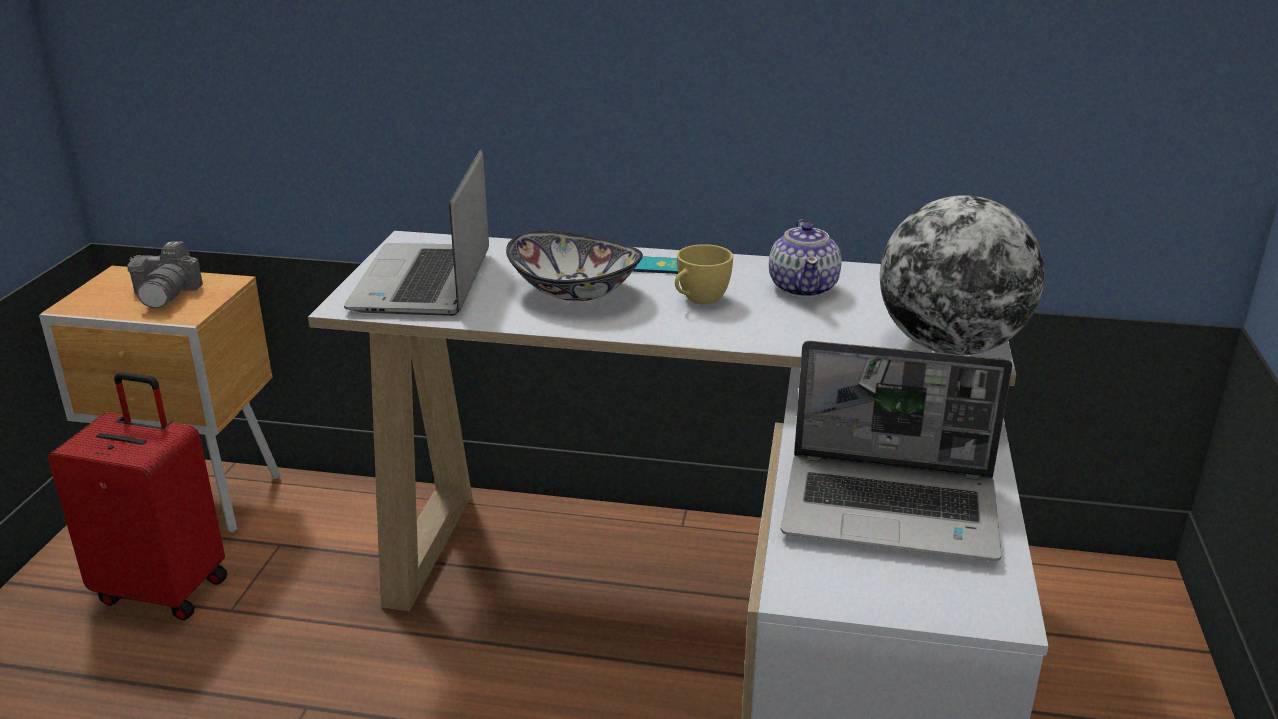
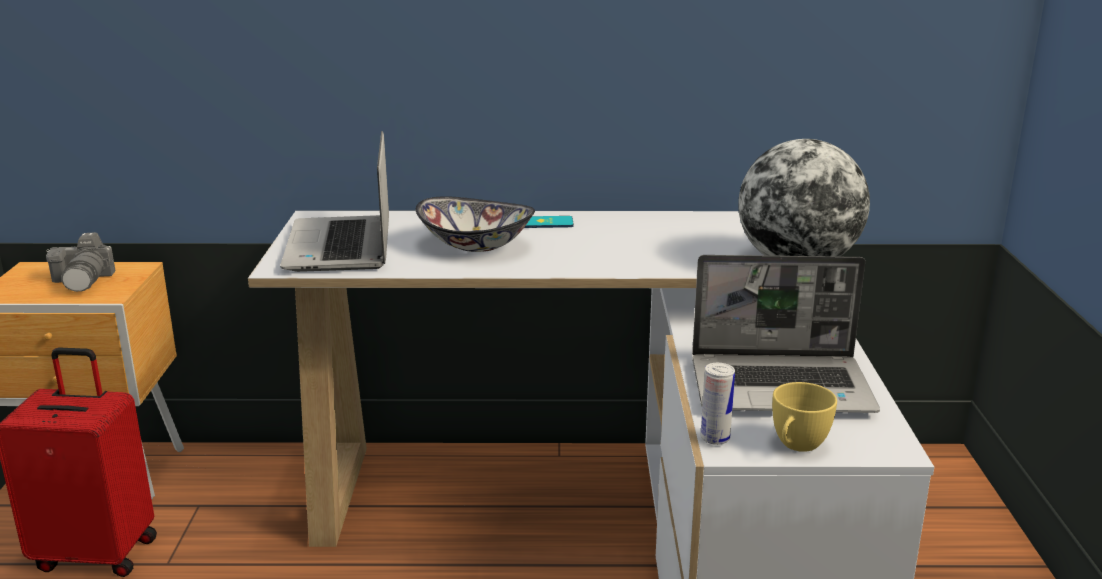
camera: 10 degrees left, 5 degrees down
yellow cup [675,244,733,305] -> yellow cup moved to [772,382,837,452]
teapot [769,219,842,298] -> none
none -> can [700,363,735,445]

